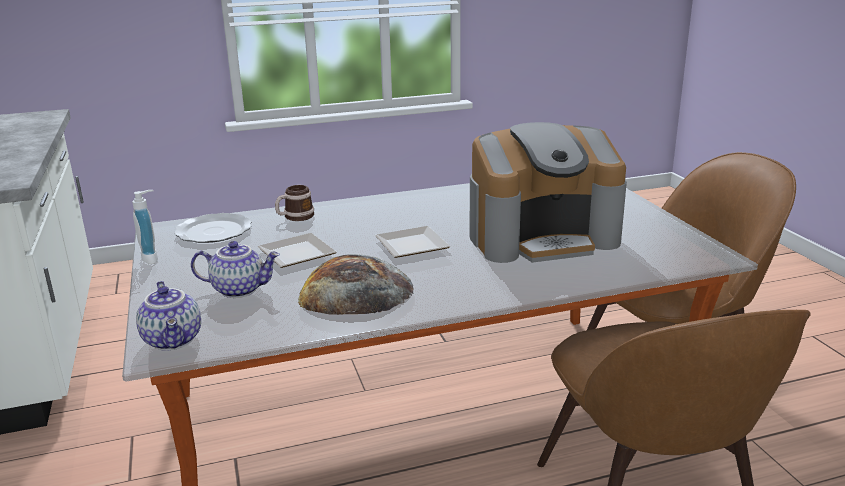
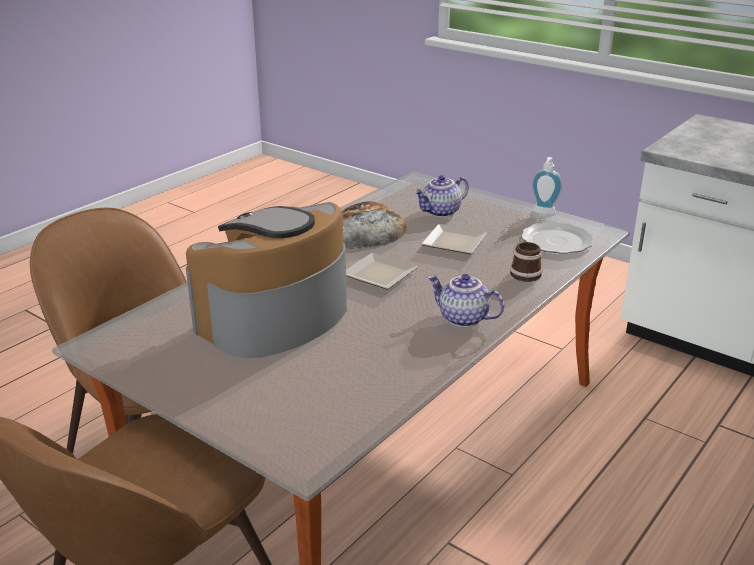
camera: 145 degrees right, 5 degrees up
teapot [136,281,201,351] -> teapot moved to [428,274,504,327]

